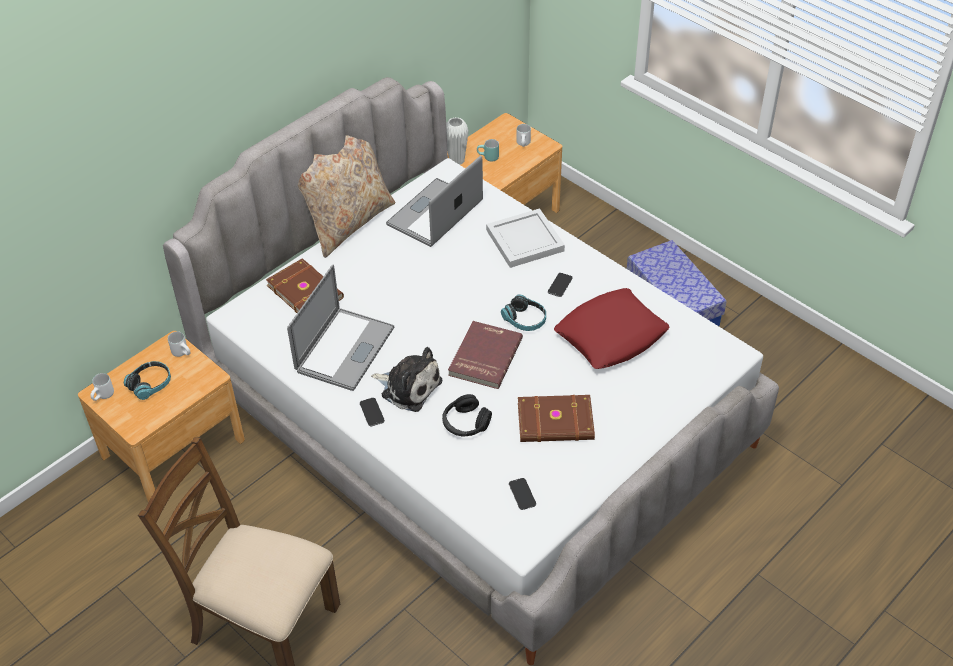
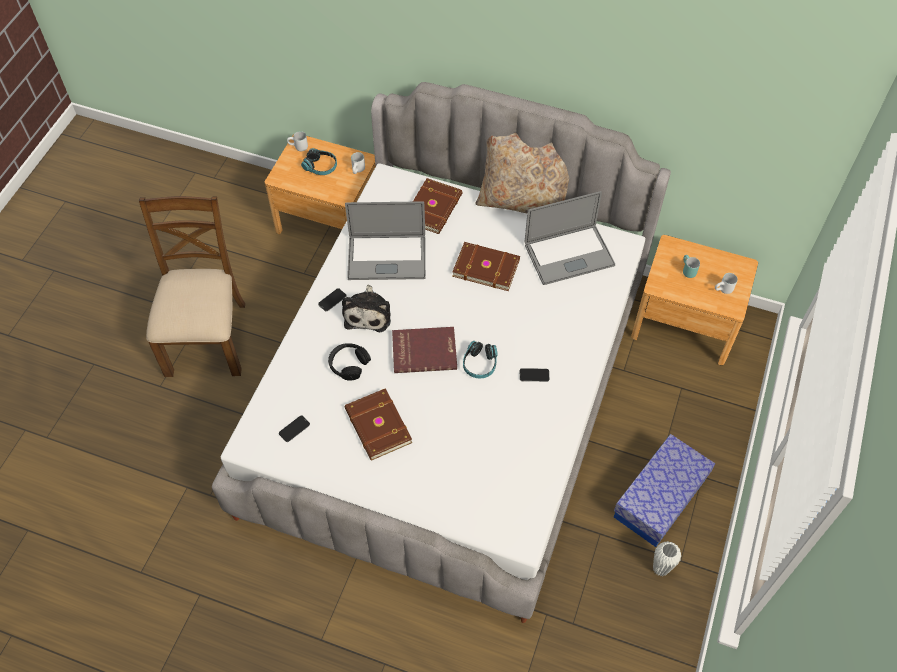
camera: 65 degrees right, 10 degrees up
laptop [386,155,483,247] -> laptop turned 150 degrees clockwise [524,191,615,285]
white vase [446,117,469,165] -> white vase moved to [653,541,681,576]
white tray [486,208,565,268] -> none
red pillow [554,288,669,369] -> none
none -> brown book [452,242,520,291]

